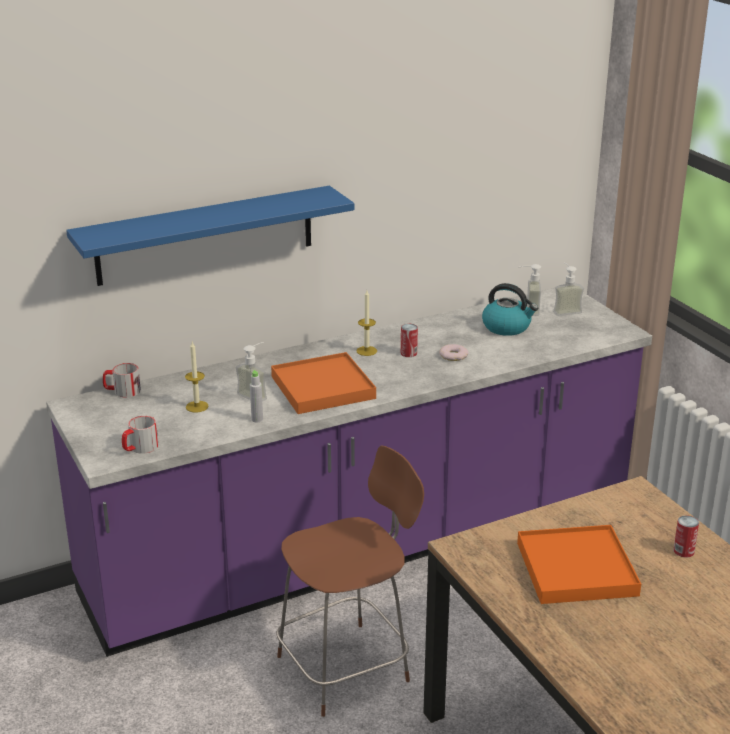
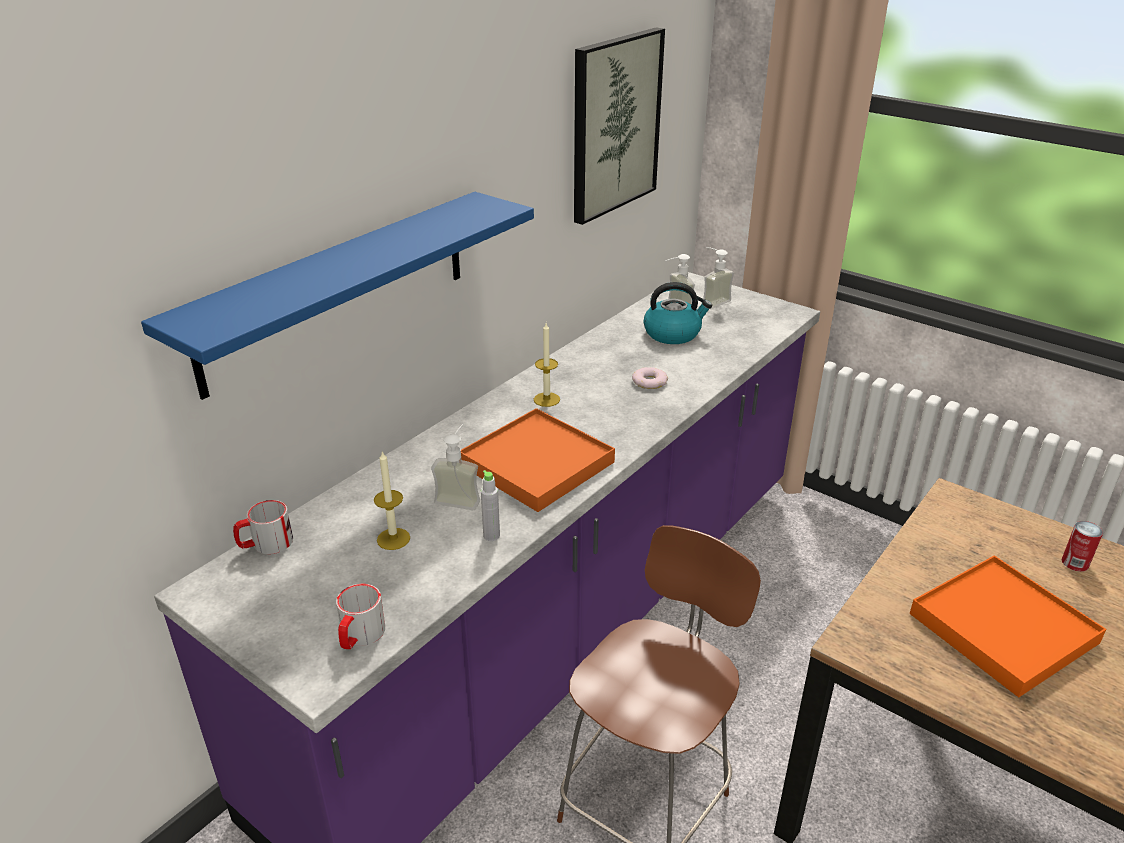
camera: 25 degrees left, 5 degrees up
can [401,324,418,357] -> none
none -> picture [574,27,665,225]

